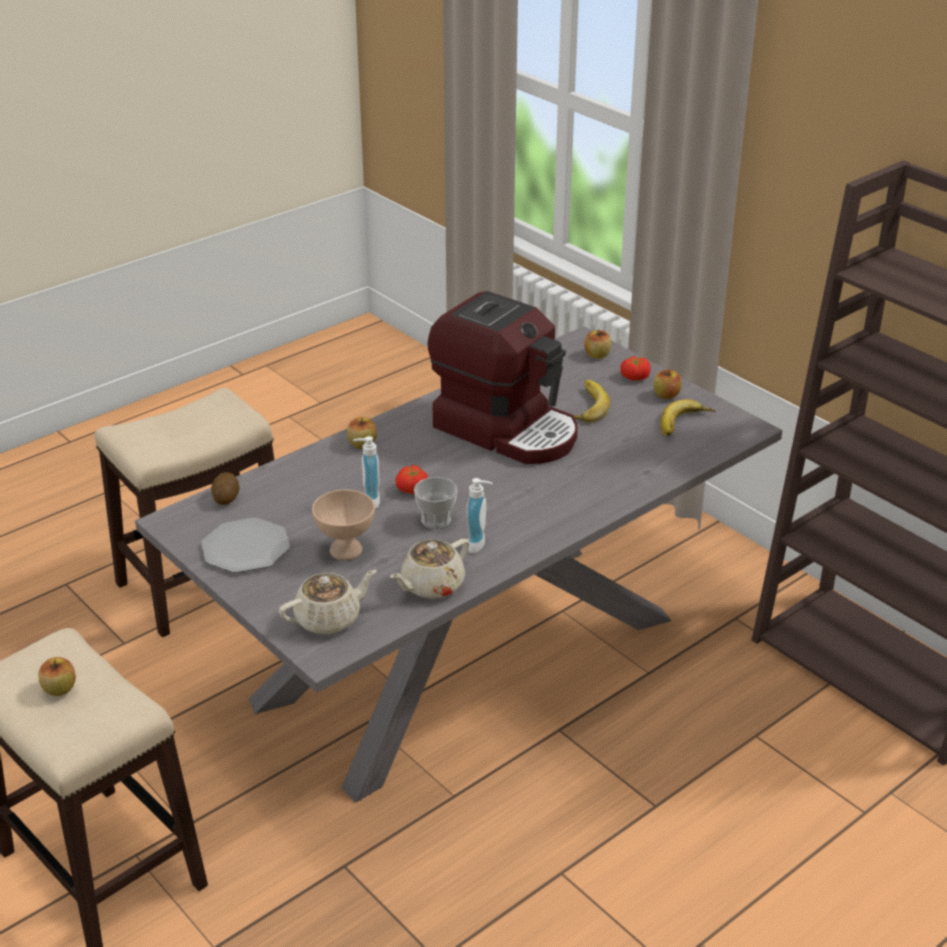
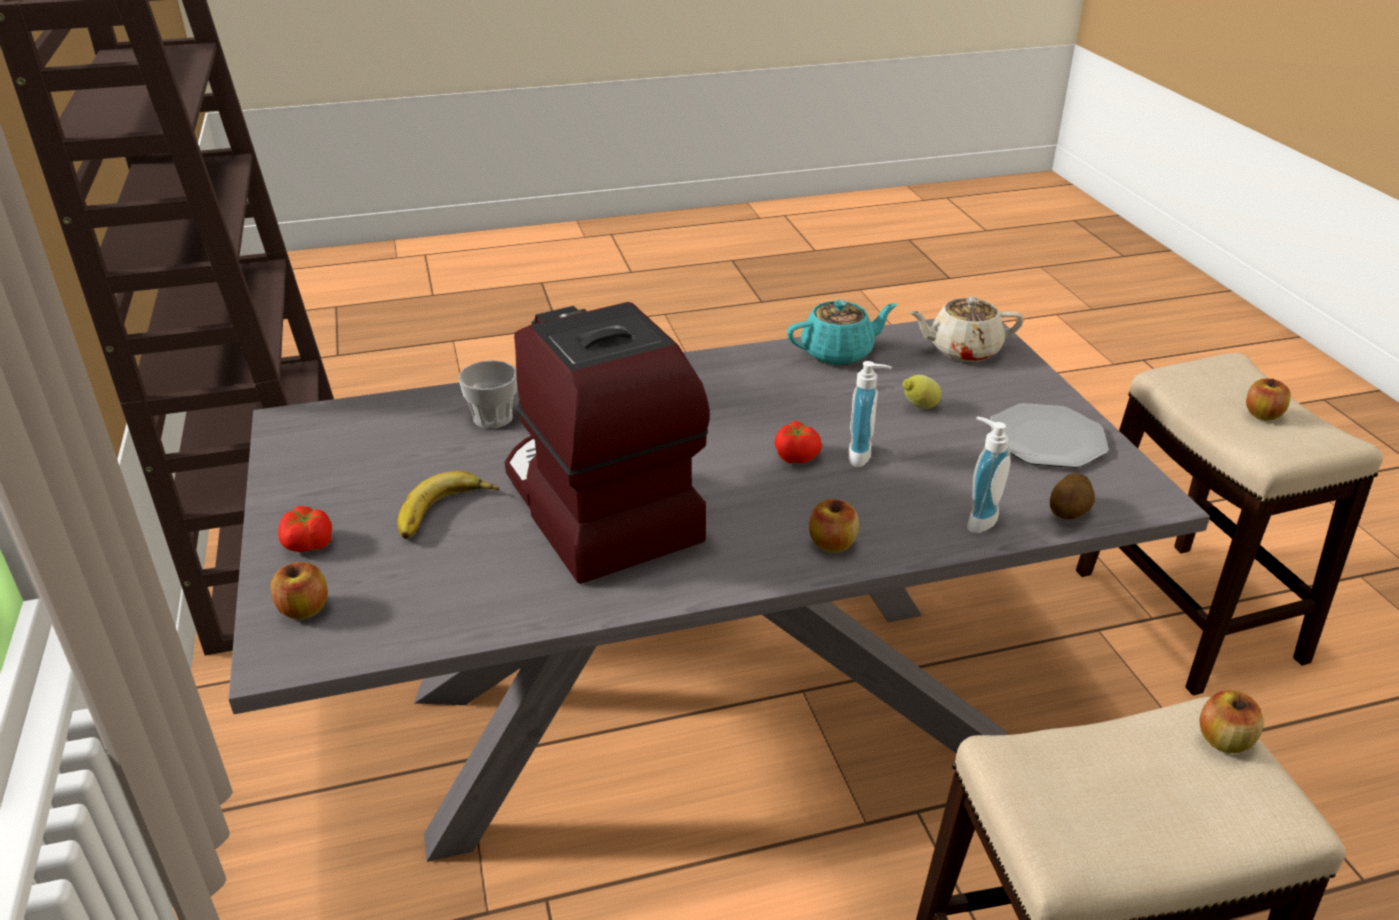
camera: 155 degrees left, 0 degrees up
beige bowl [312,490,375,560] -> lemon [902,375,941,409]
beige teapot [390,539,470,599] -> turquoise teapot [787,300,897,365]
cup [414,477,458,529] -> cup moved to [459,360,517,429]
soap dispenser [466,478,493,553] -> soap dispenser moved to [967,417,1011,533]
apple [653,370,681,399] -> apple moved to [1199,690,1264,753]
banana [661,399,716,436] -> none

